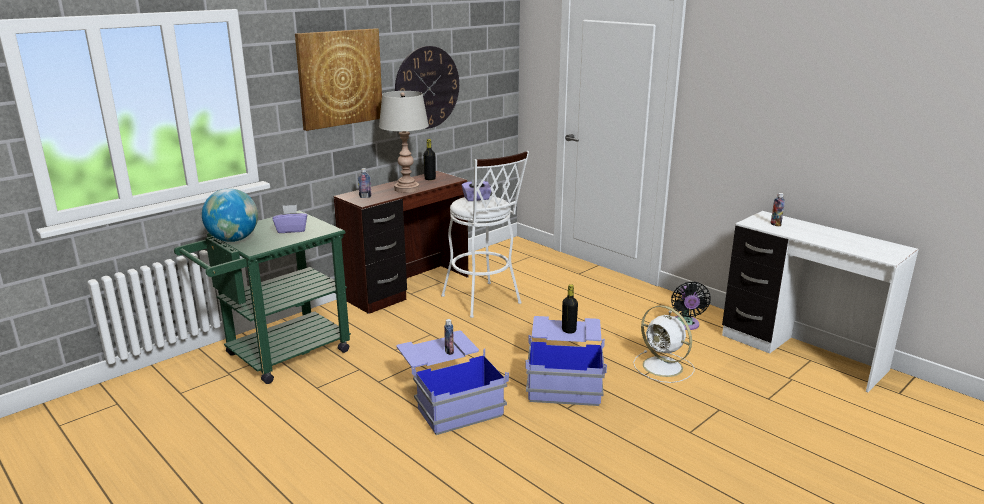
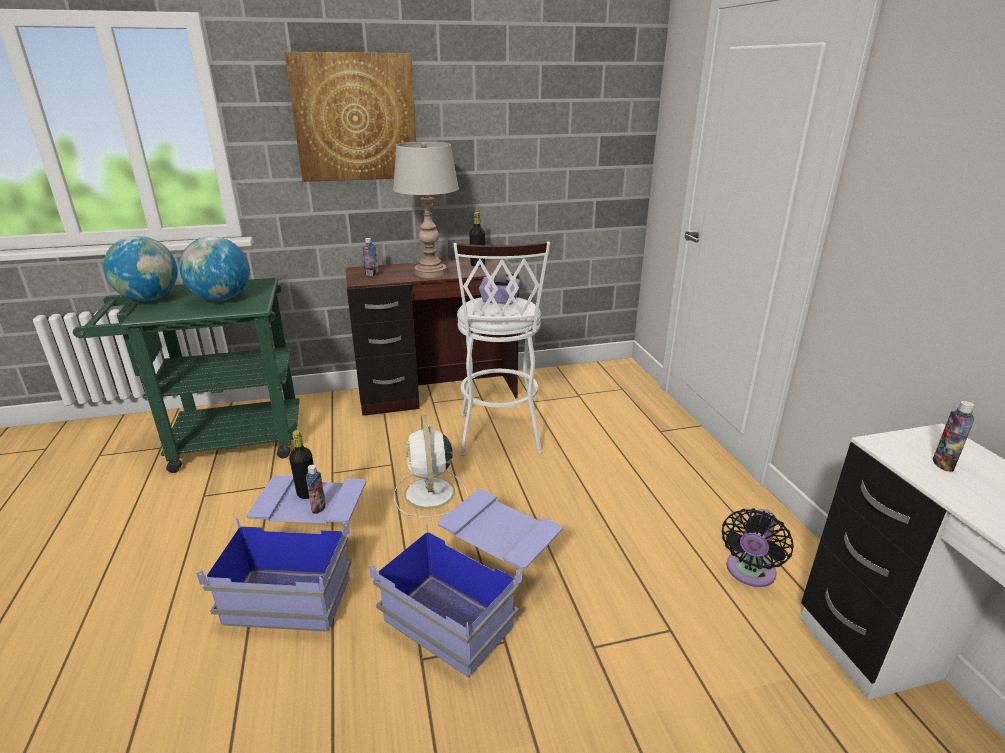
camera: 30 degrees right, 5 degrees up
purple tissue box [273,205,307,233] -> globe [179,236,250,301]
wall clock [395,46,459,129] -> none
black bottle [562,284,578,333] -> black bottle moved to [289,430,314,499]
white fan [633,305,694,383] -> white fan moved to [394,415,468,518]

